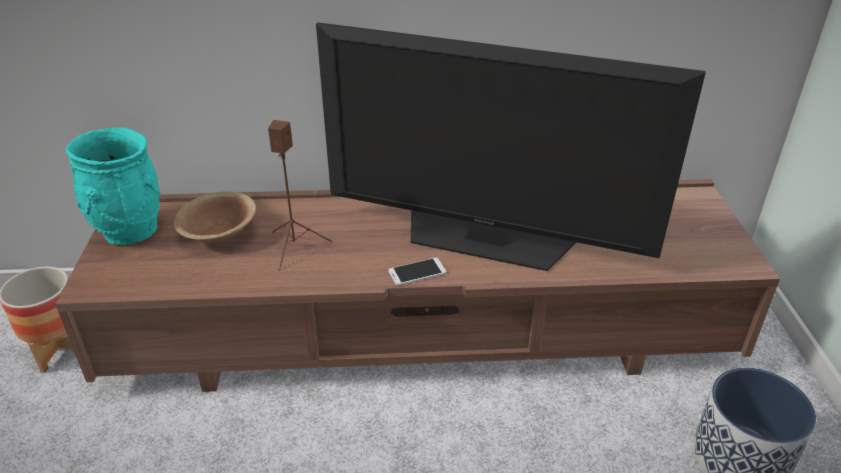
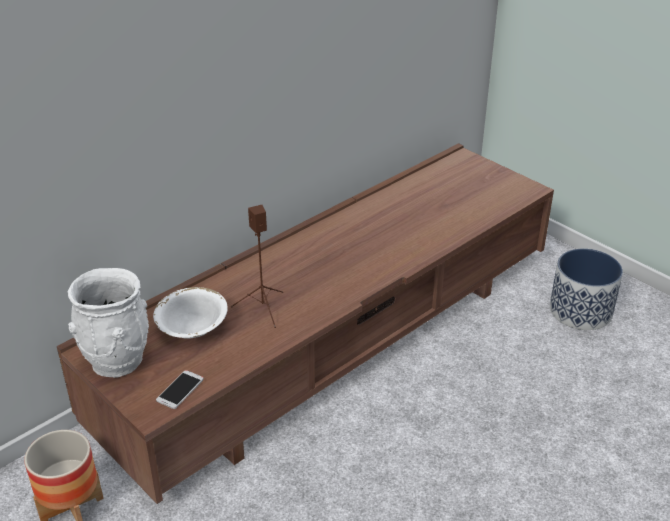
camera: 40 degrees left, 0 degrees up
turquoise vase [66,128,161,245] -> white vase [68,268,149,378]
brown bowl [174,191,256,243] -> white bowl [153,287,228,339]
television [316,22,706,271] -> none
phone [388,258,447,286] -> phone moved to [156,370,204,409]

